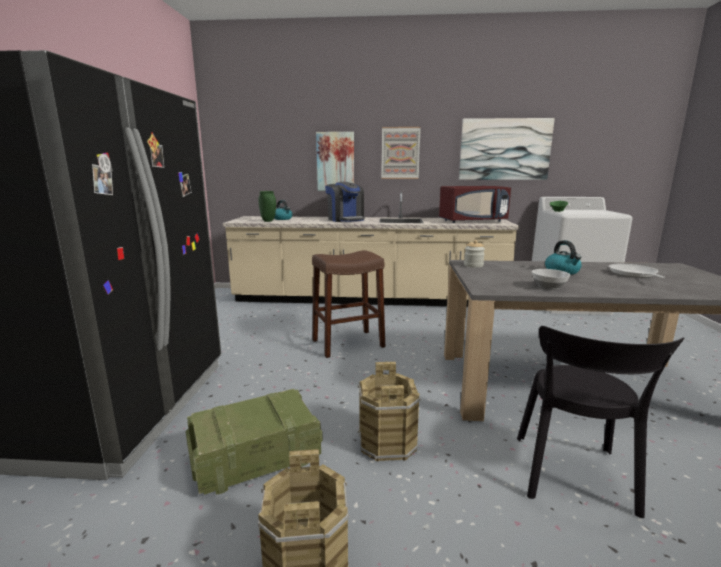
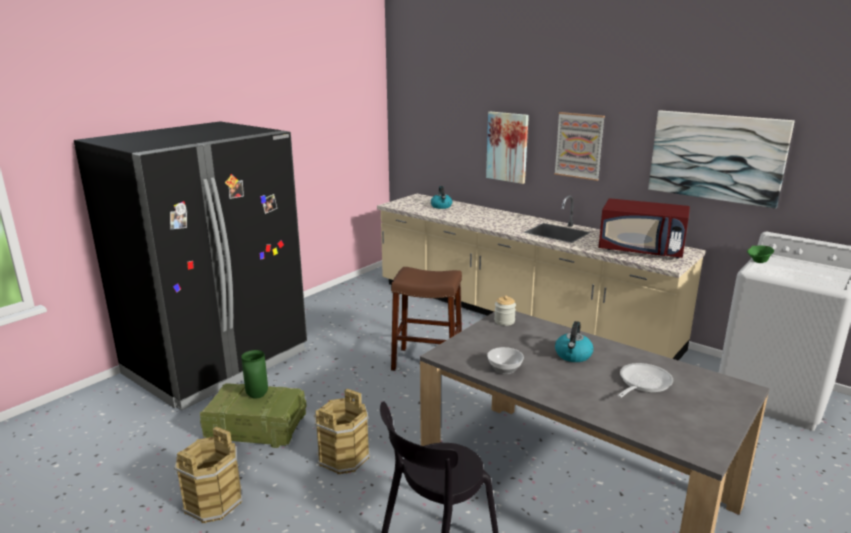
camera: 35 degrees right, 5 degrees up
green vase [258,191,276,222] -> green vase moved to [241,350,268,399]
coffee machine [325,182,365,222] -> none

